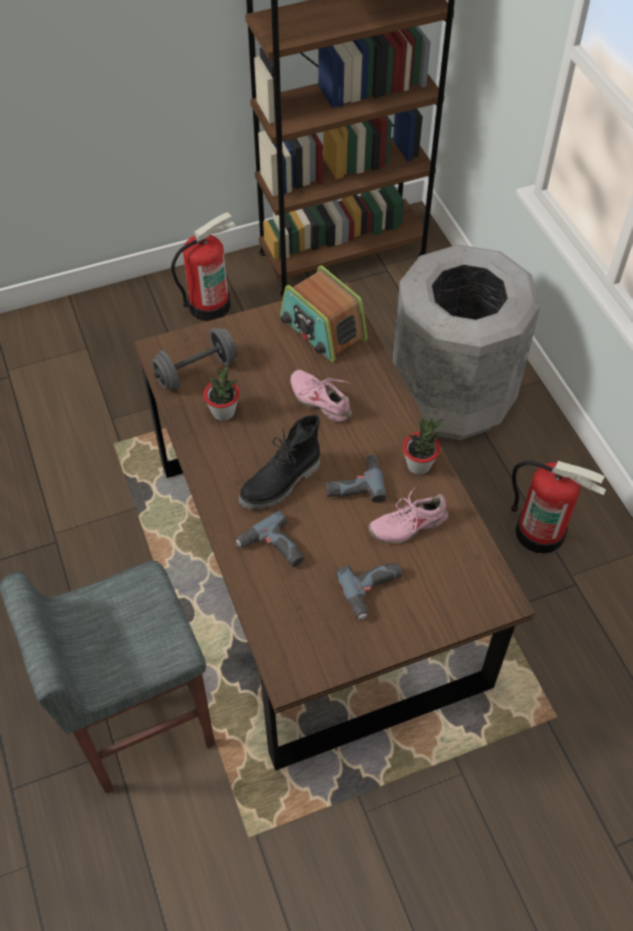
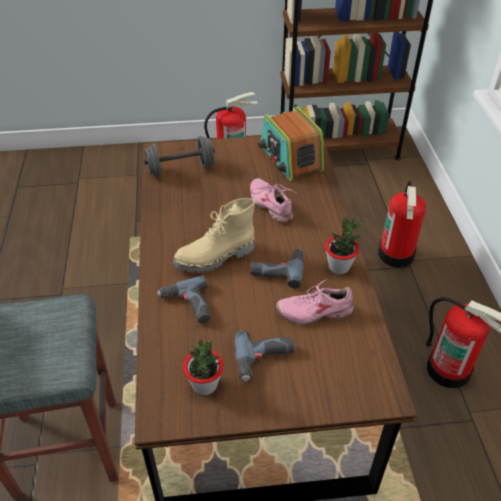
camera: 15 degrees right, 10 degrees down
potted plant [203,367,240,421] -> potted plant moved to [183,339,224,395]
black boot [239,415,320,510] -> beige boot [173,198,255,273]
grey trash can [392,244,540,440] -> fire extinguisher [378,181,426,268]

